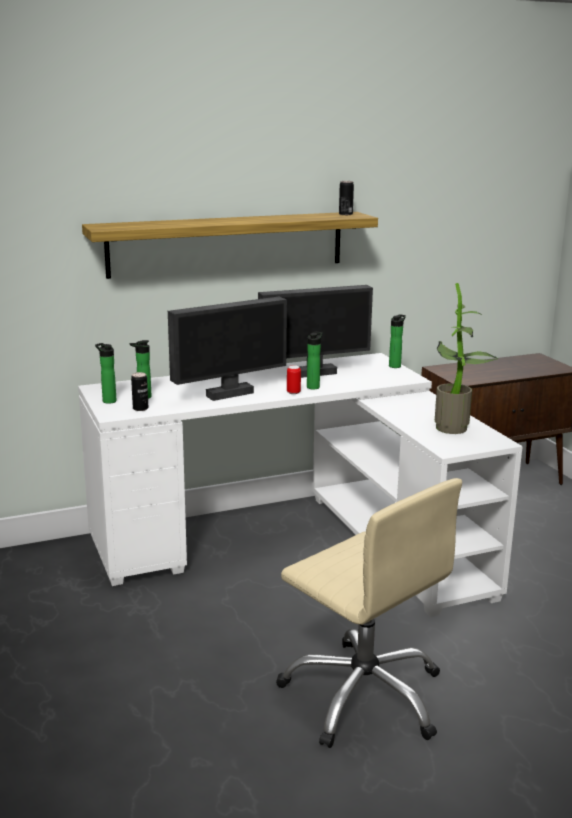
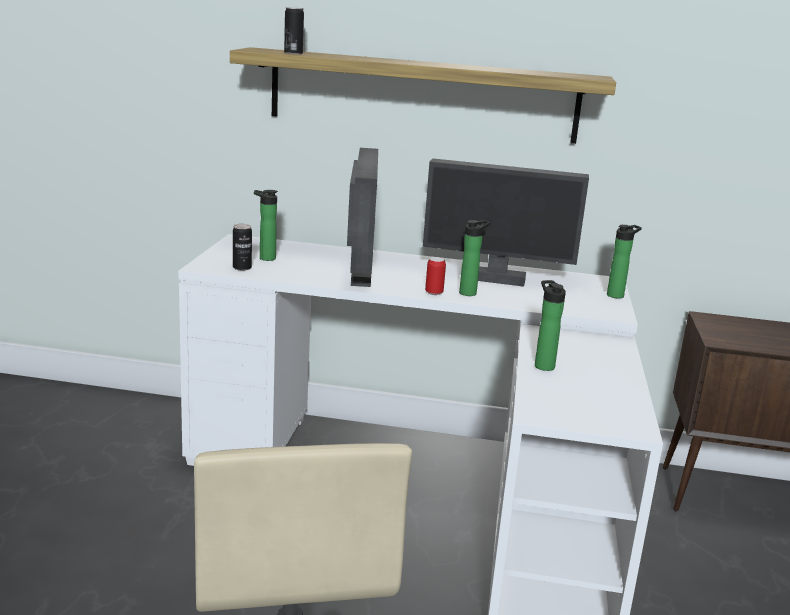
camera: 30 degrees right, 0 degrees up
bottle [95,343,117,404] -> bottle moved to [535,280,566,371]
monitor [168,297,287,401] -> monitor turned 90 degrees counterclockwise [347,148,378,287]
can [339,181,354,215] -> can moved to [284,7,304,54]
potted plant [435,283,499,434] -> none

